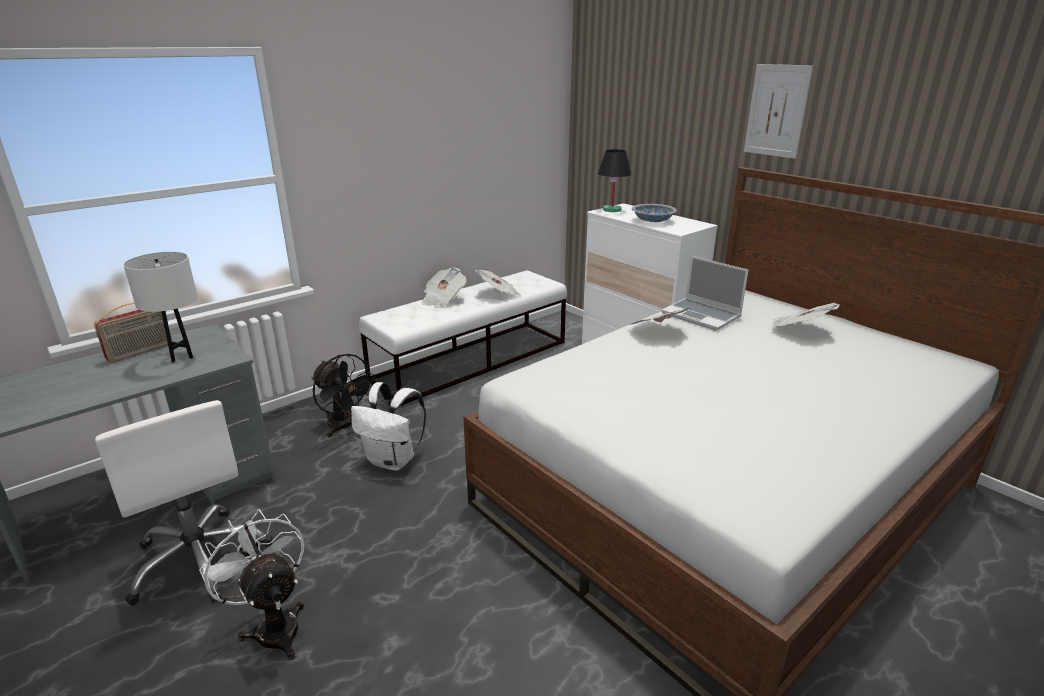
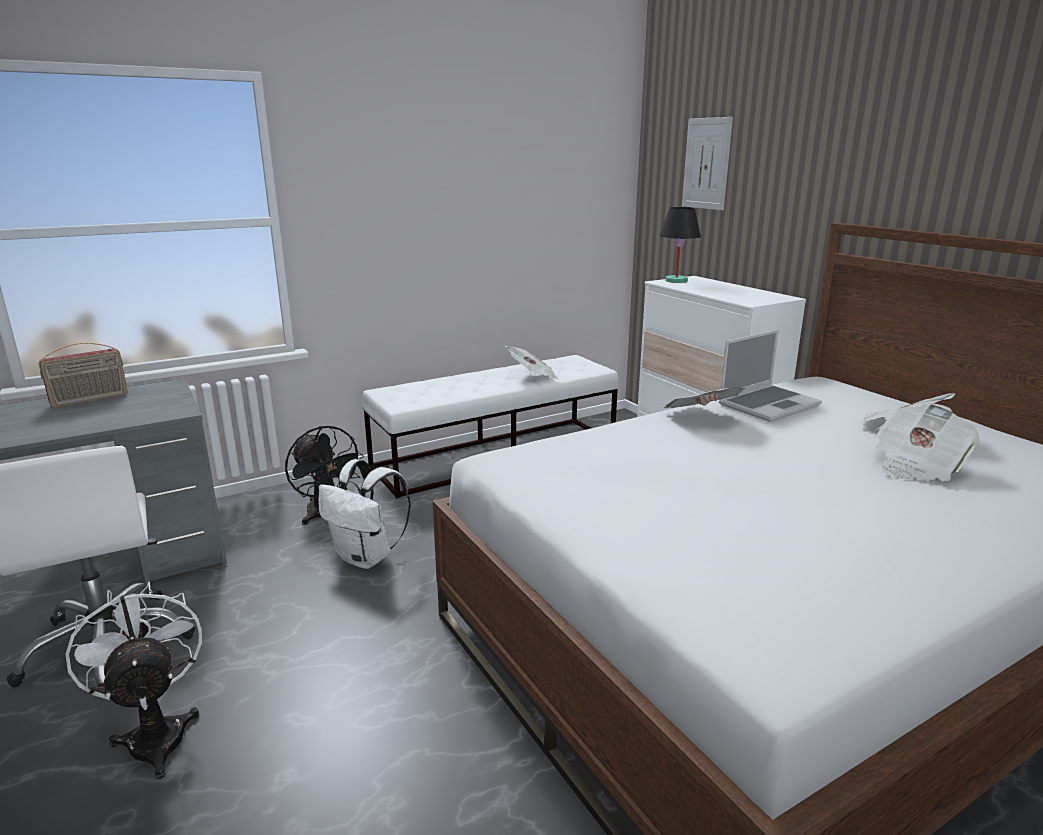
camera: 10 degrees right, 5 degrees down
white table lamp [123,252,197,363] -> none
newspaper [422,268,466,306] -> newspaper moved to [876,404,980,481]
bowl [632,204,677,222] -> none
laptop [662,256,749,331] -> laptop turned 90 degrees counterclockwise [719,329,822,422]
picture [744,64,813,159] -> picture moved to [682,117,733,210]

